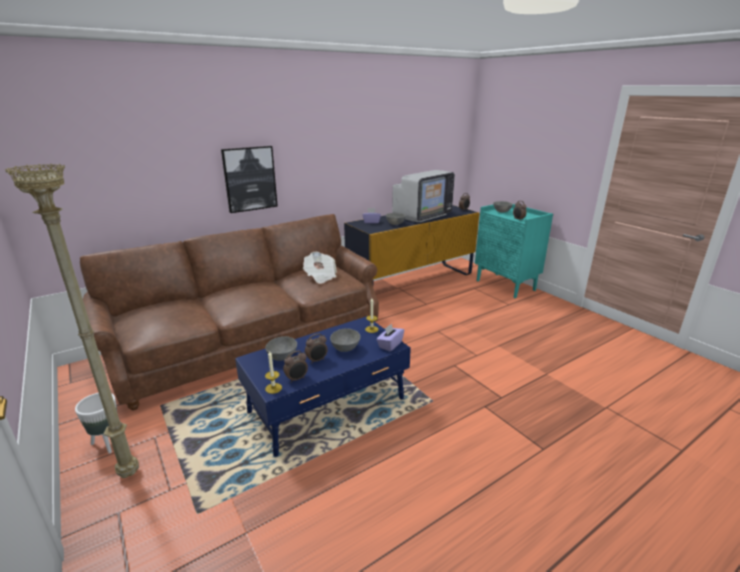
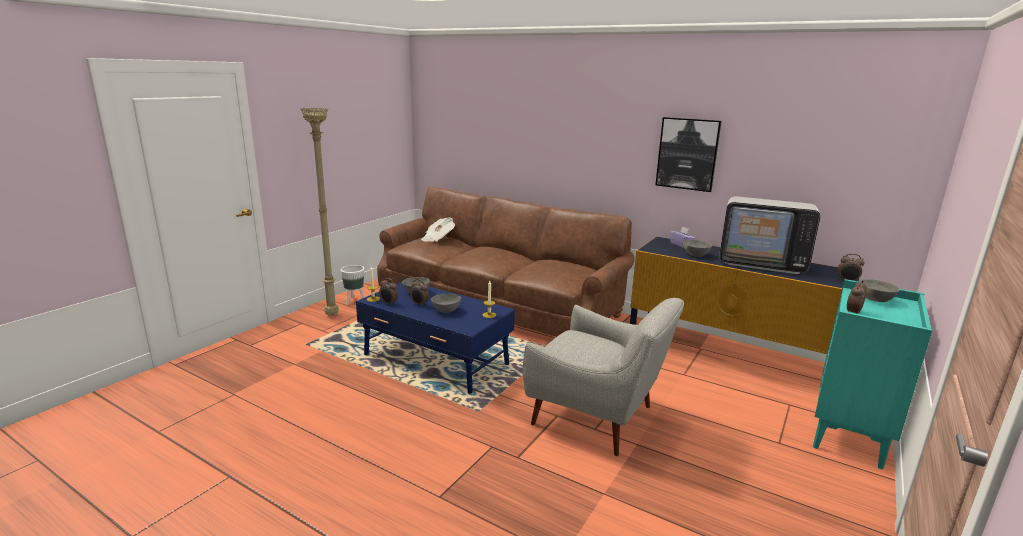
camera: 65 degrees right, 5 degrees down
picture [221,146,278,213] -> picture moved to [655,117,721,192]
newspaper [303,252,337,284] -> newspaper moved to [421,217,455,242]
purple tissue box [377,324,404,351] -> none
none -> grey armchair [523,298,684,456]

